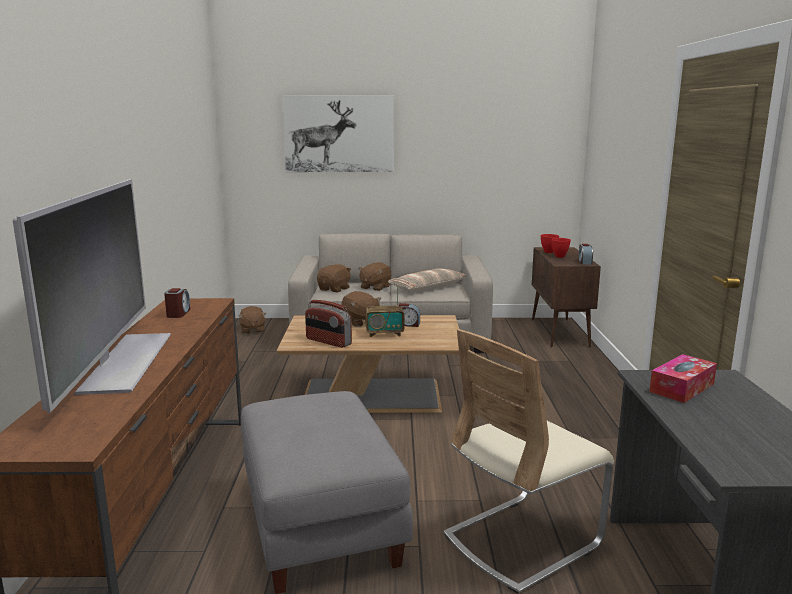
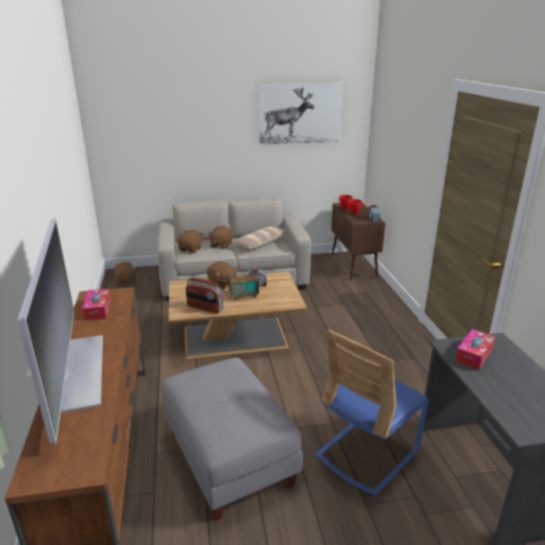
camera: 10 degrees left, 10 degrees up
alarm clock [164,288,190,318] -> tissue box [82,288,111,321]
picture [282,96,393,172] -> picture moved to [258,83,343,145]
beige chair [443,329,614,594] -> blue chair [316,330,429,496]

